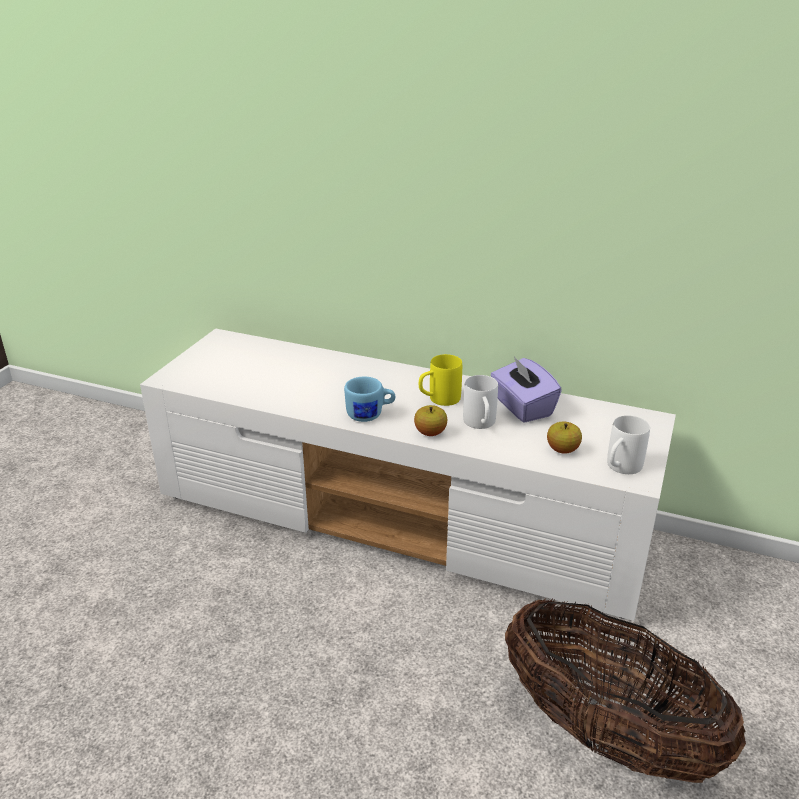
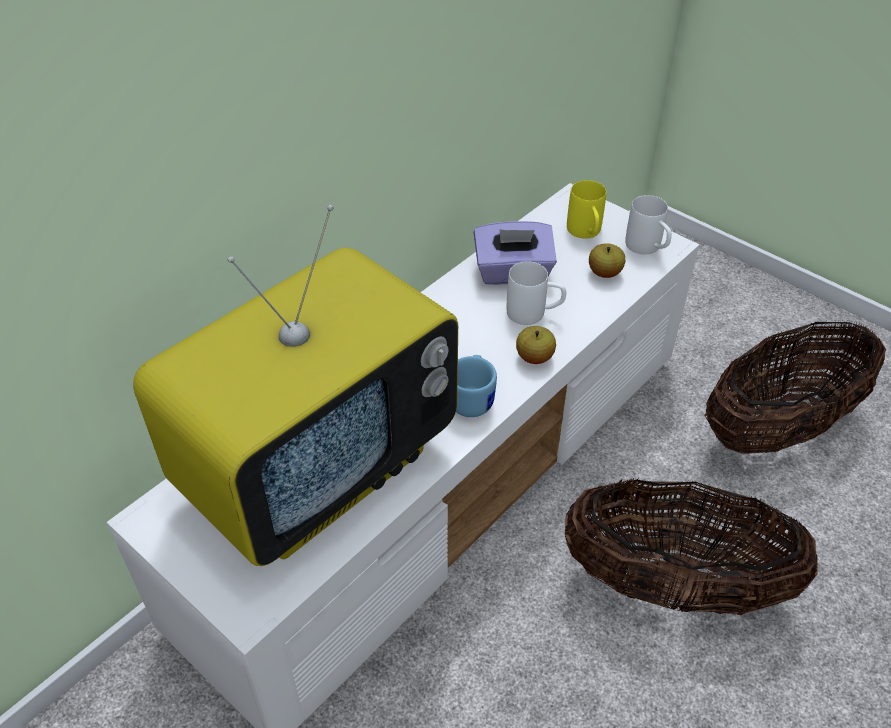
camera: 70 degrees left, 15 degrees up
yellow mug [419,354,462,406] -> yellow mug moved to [567,180,606,239]
none -> television [133,205,458,566]
none -> basket [565,477,818,615]

